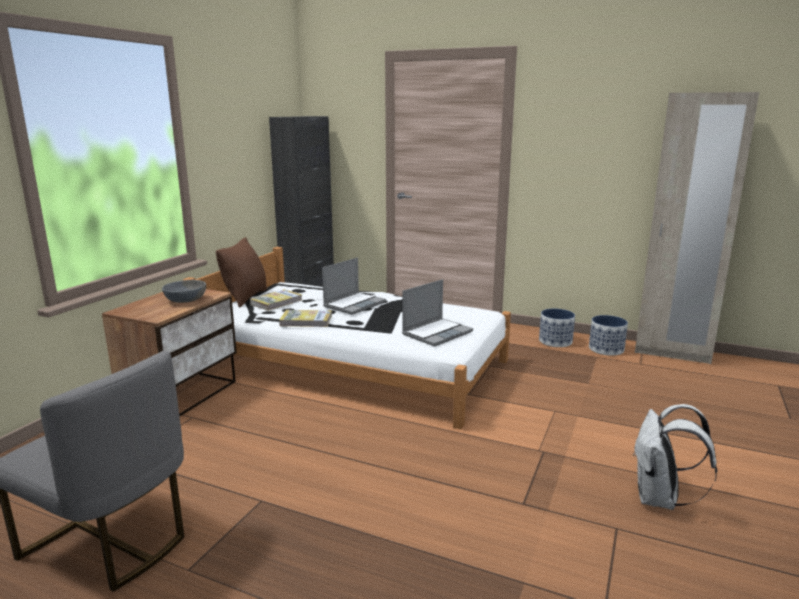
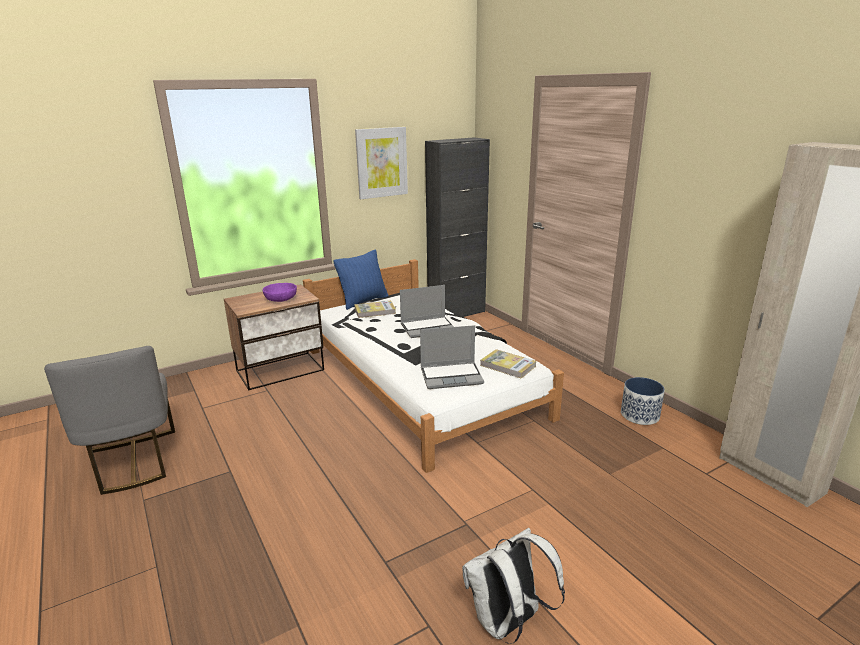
camera: 35 degrees right, 5 degrees up
grey bowl [162,280,206,303] -> purple bowl [262,283,297,302]
brown pillow [216,237,267,307] -> blue pillow [333,249,388,310]
book [279,310,332,327] -> book moved to [480,349,536,379]
planter [589,315,628,356] -> none
none -> picture [355,127,408,199]

